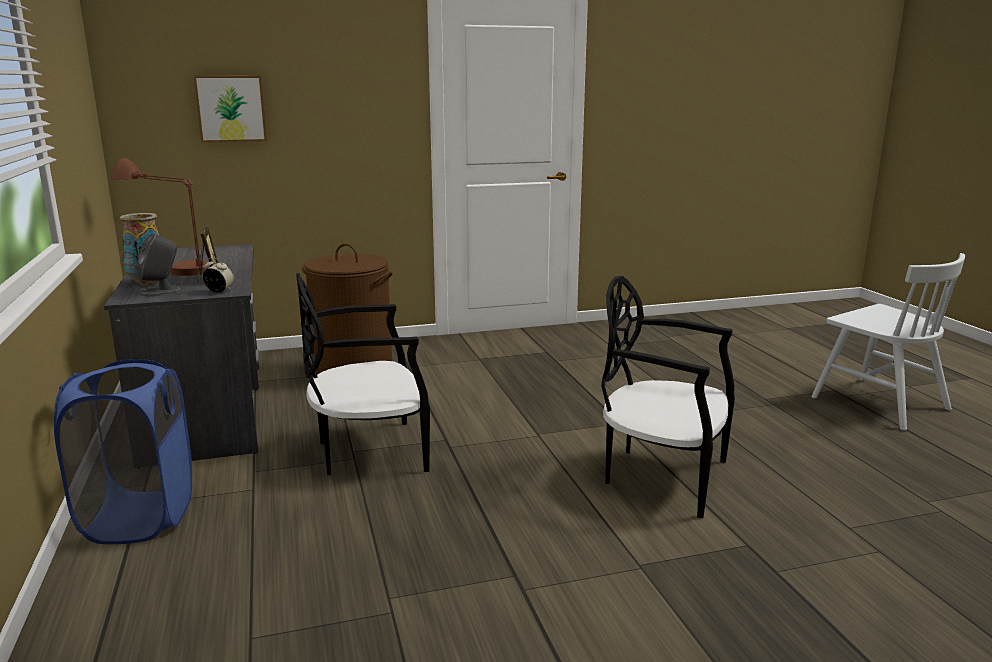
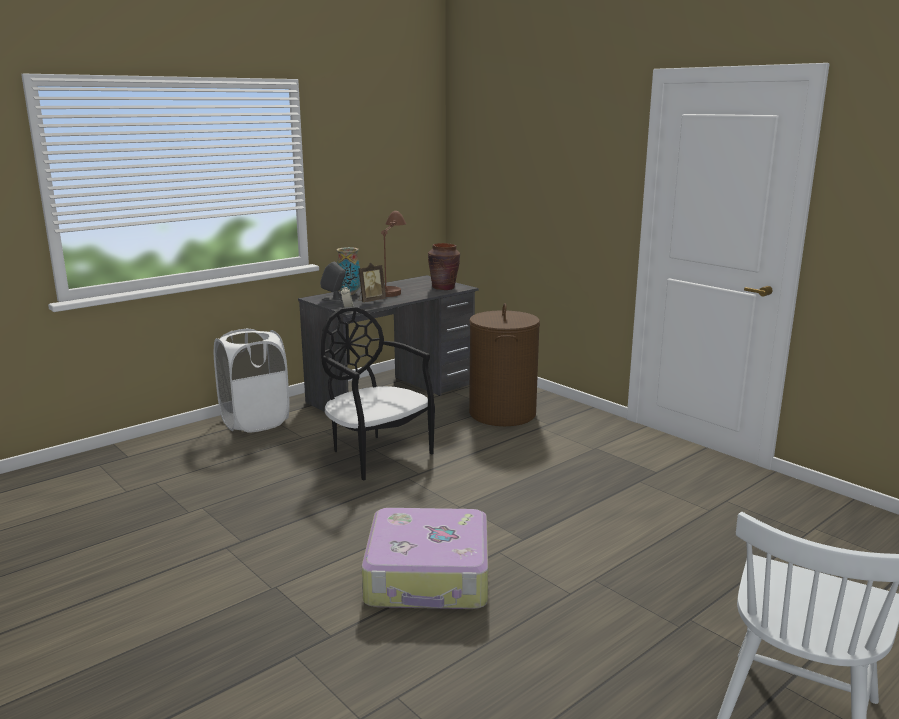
camera: 65 degrees right, 0 degrees up
blue laundry basket [54,359,192,544] -> white laundry basket [214,328,290,433]
picture [193,76,267,142] -> none
black chair [601,276,735,518] -> suitcase [362,508,488,609]
none -> brown vase [428,243,460,290]

